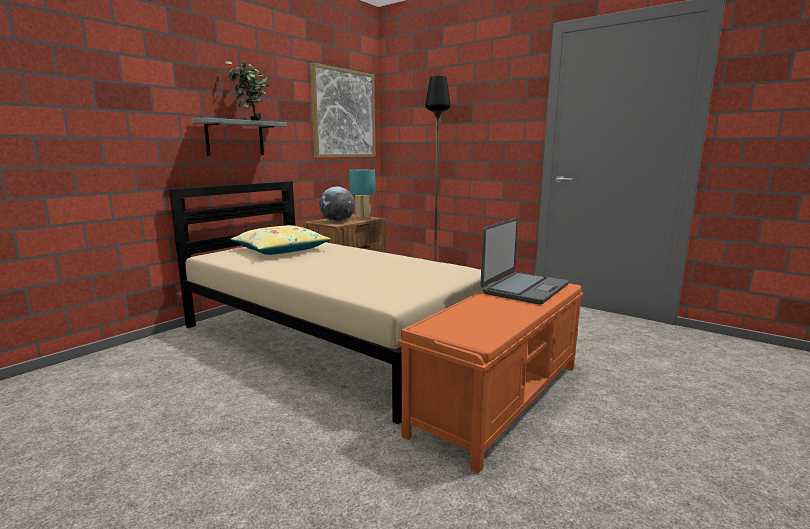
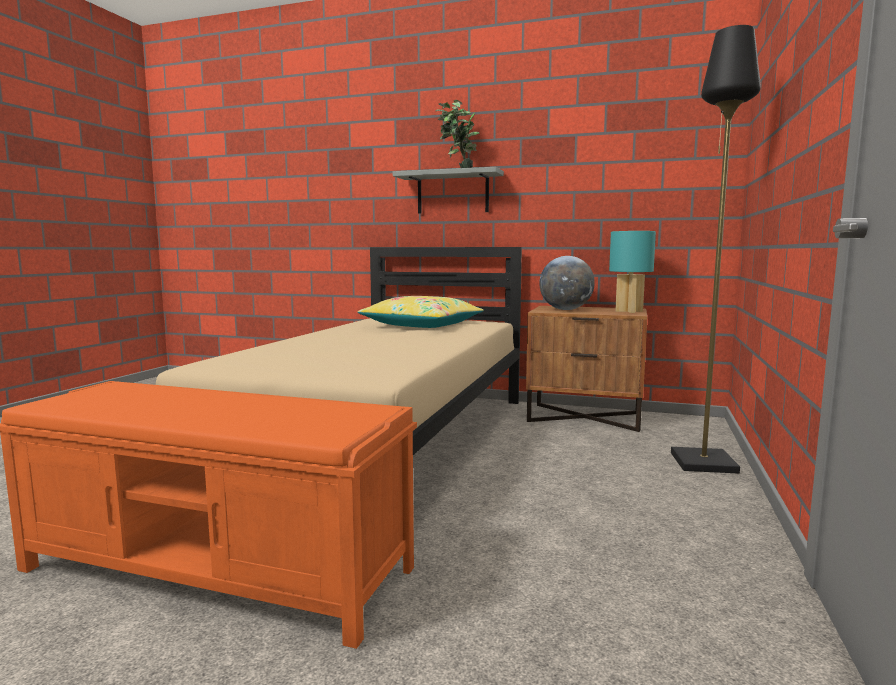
camera: 70 degrees right, 5 degrees down
picture [310,63,375,158] -> none
laptop [481,218,569,305] -> none

